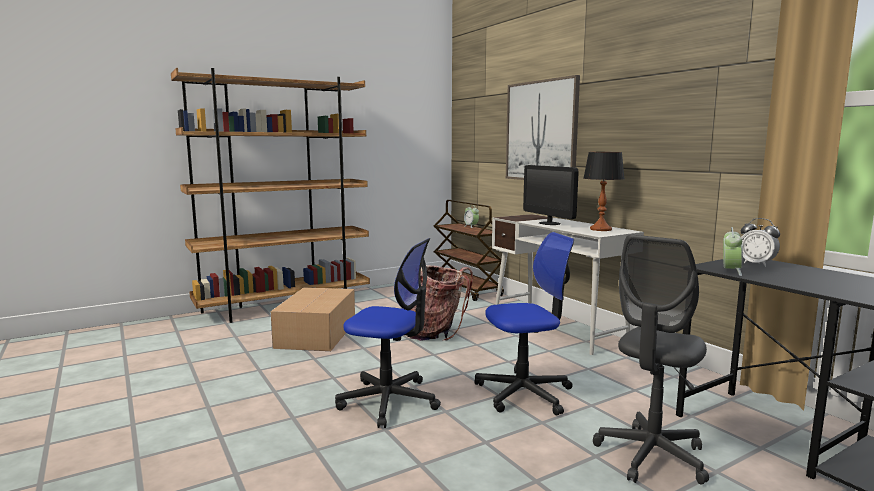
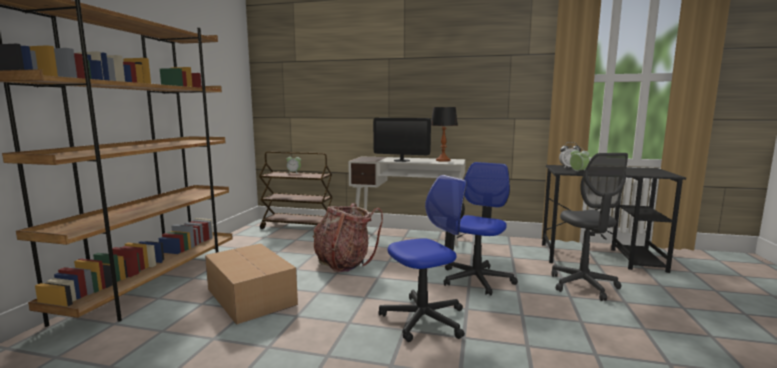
camera: 45 degrees left, 0 degrees up
picture [506,75,580,180] -> none

